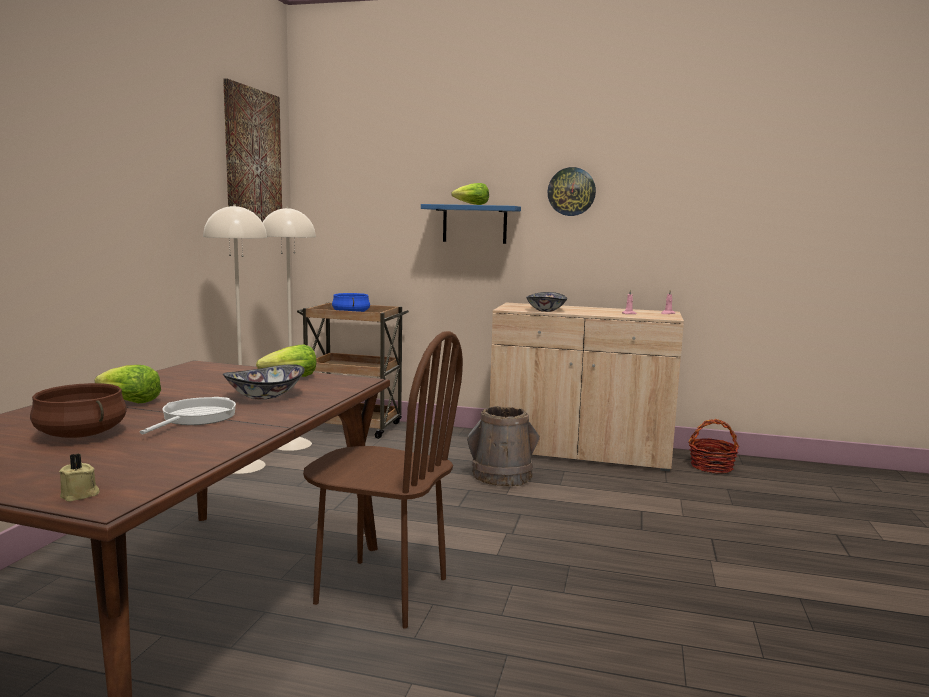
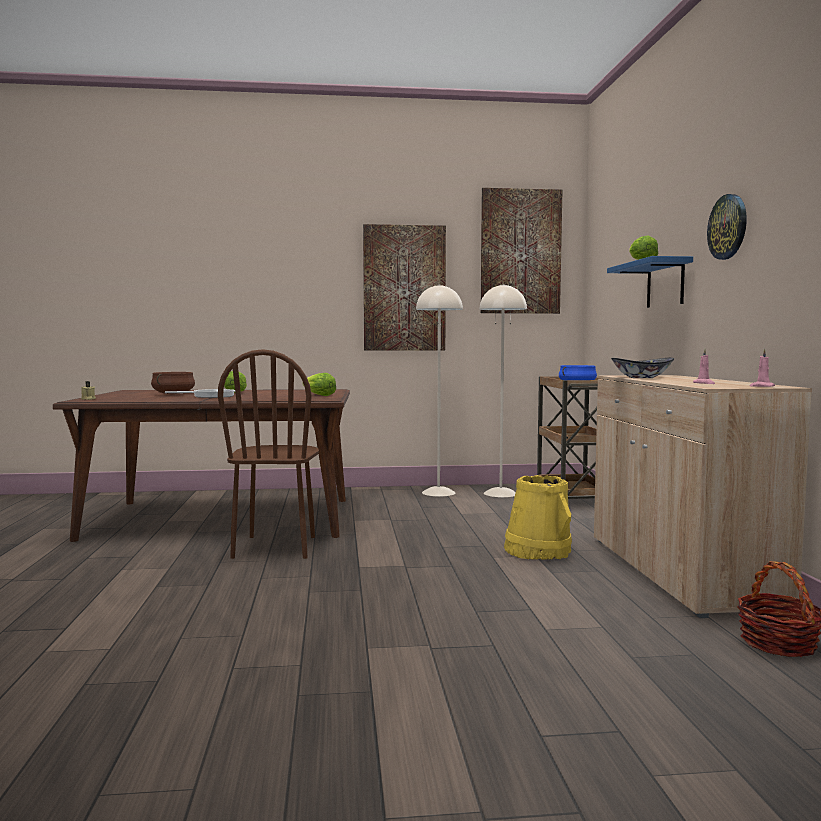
camera: 70 degrees right, 5 degrees down
bowl [223,364,305,399] -> none
brown bucket [467,406,540,486] -> yellow bucket [504,475,572,560]
none -> picture [363,224,446,351]

